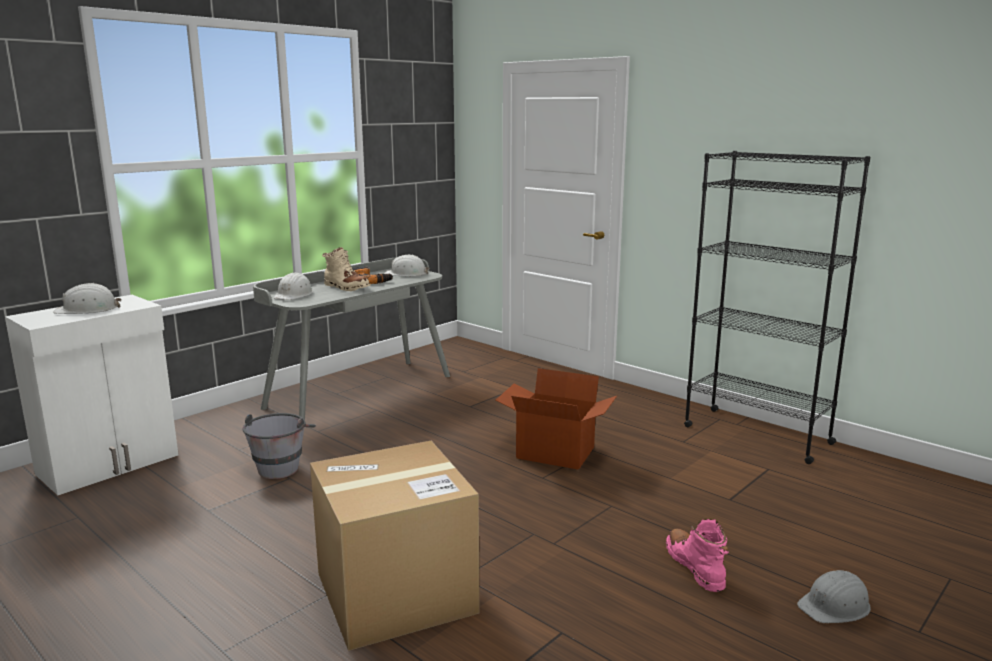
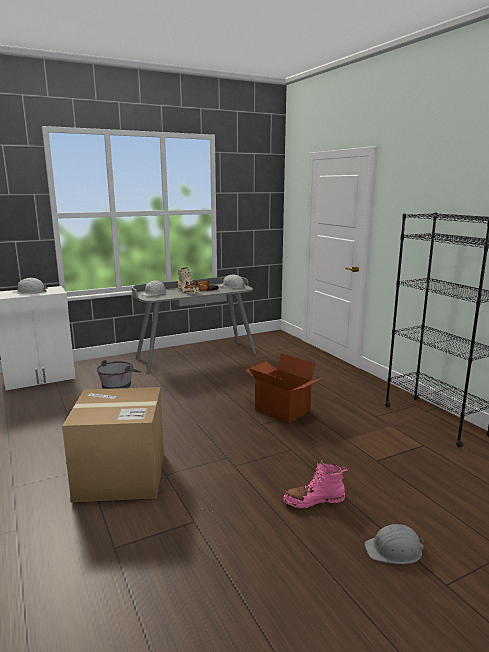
camera: 20 degrees right, 0 degrees up
pink boot [666,519,729,592] -> pink boot turned 105 degrees counterclockwise [283,460,348,508]

